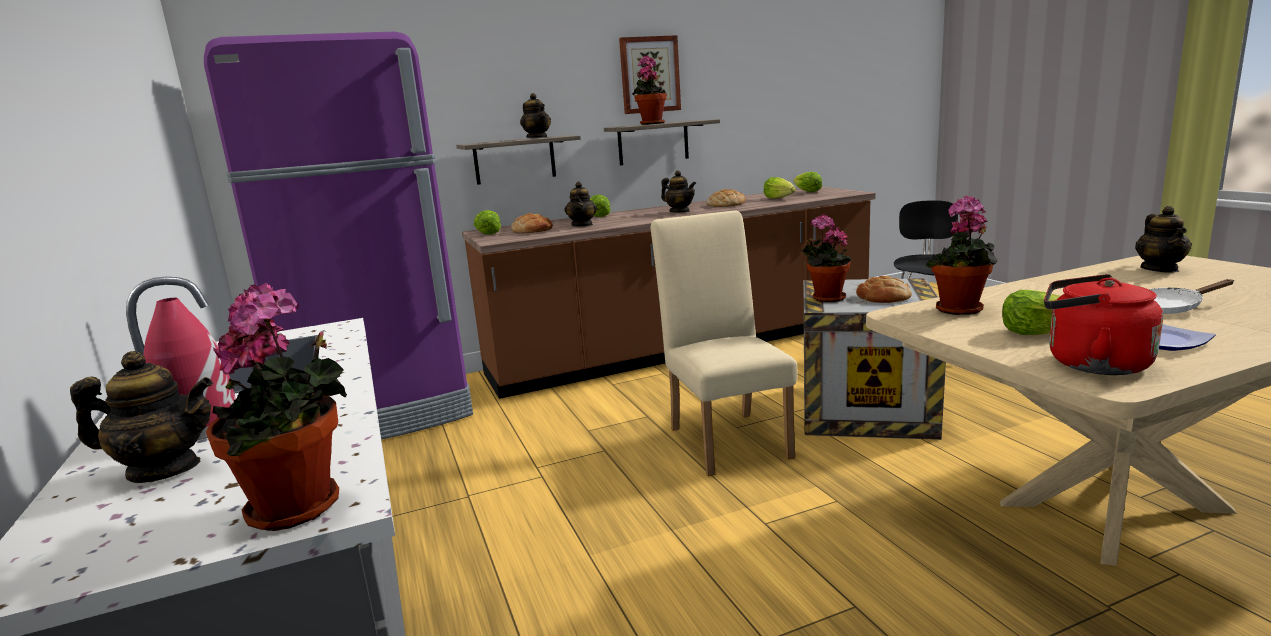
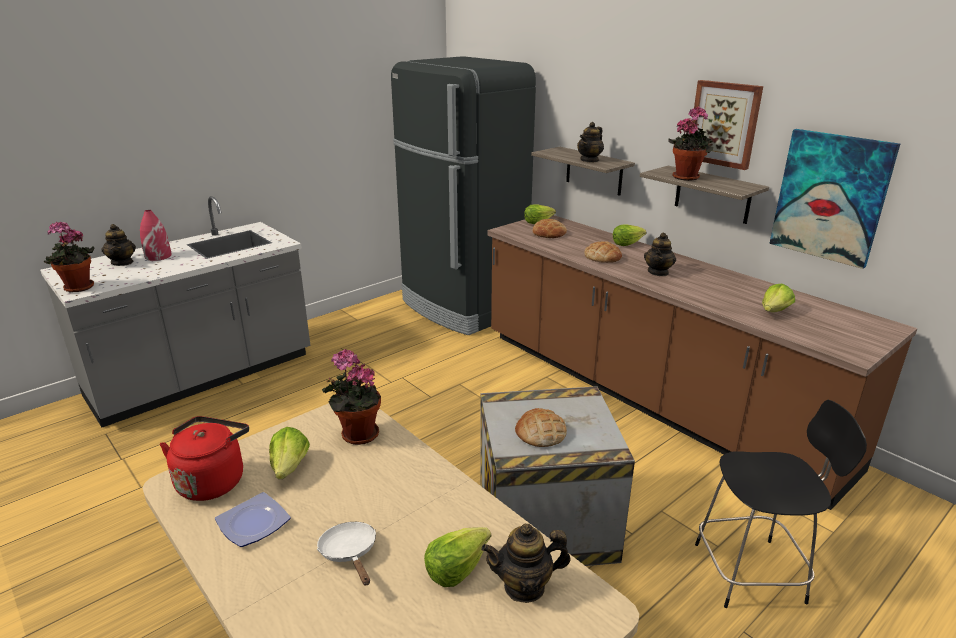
camera: 70 degrees right, 10 degrees up
purple fridge [204,32,473,440] -> black fridge [391,56,536,335]
teapot [564,182,597,227] -> none
beige chair [650,210,797,476] -> none
bread [707,189,746,207] -> bread moved to [584,241,622,263]
lettuce [793,172,822,192] -> lettuce moved to [424,527,491,587]
potted plant [801,214,851,302] -> none
none -> picture [769,129,900,269]

